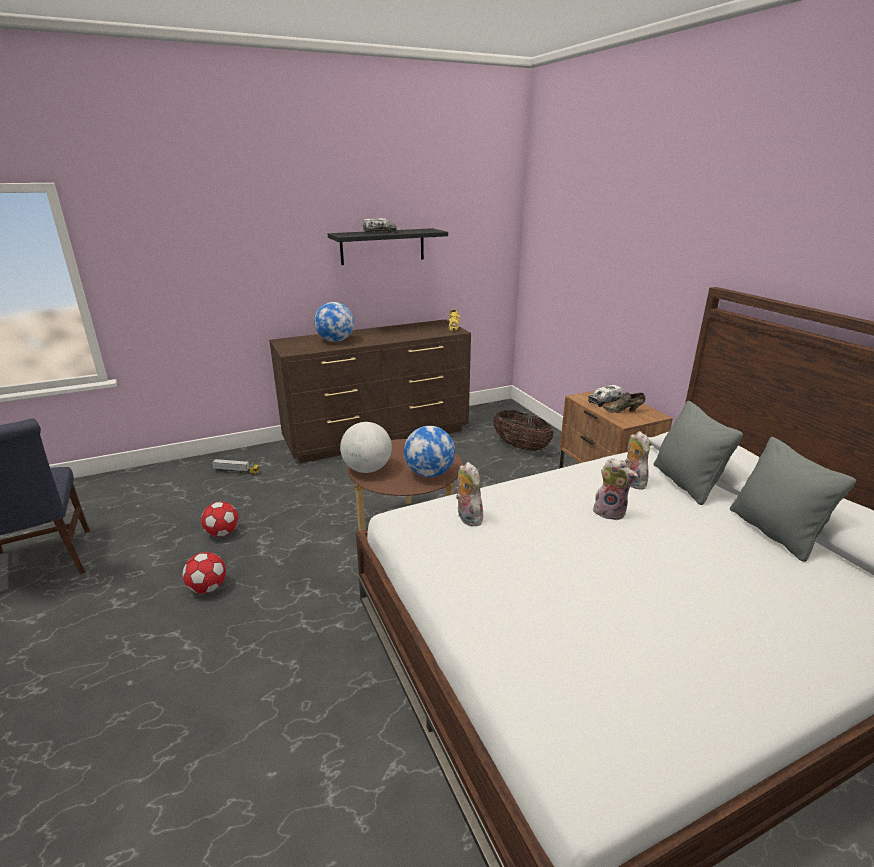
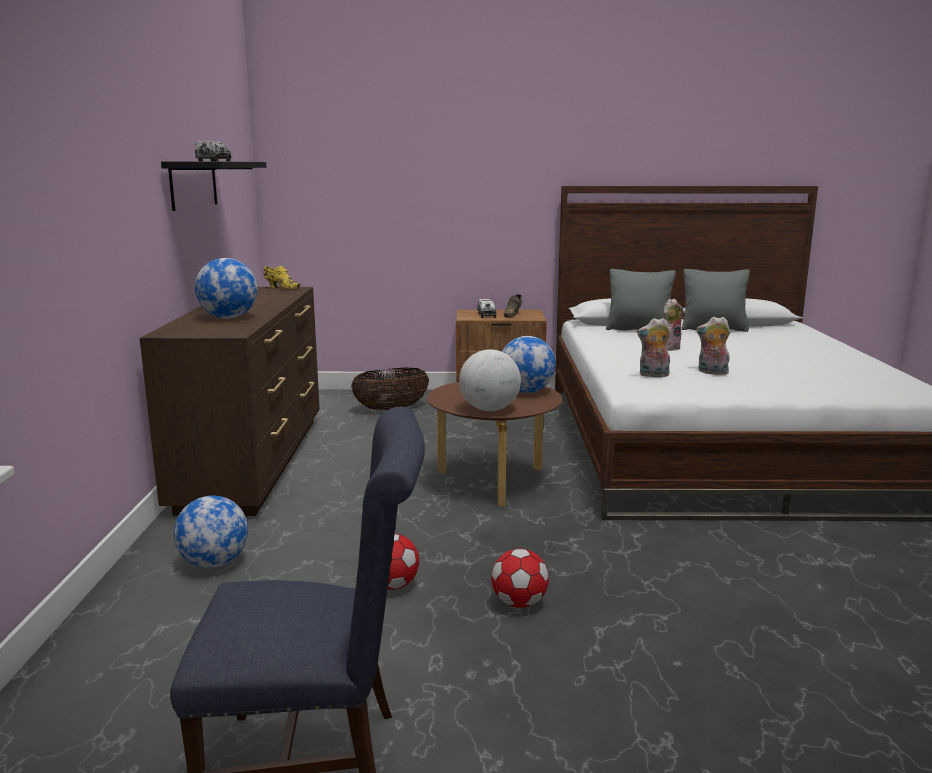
camera: 65 degrees left, 10 degrees down
toy truck [212,459,260,476] -> globe [174,495,248,568]
plush toy [625,431,650,489] -> plush toy moved to [696,317,730,375]

